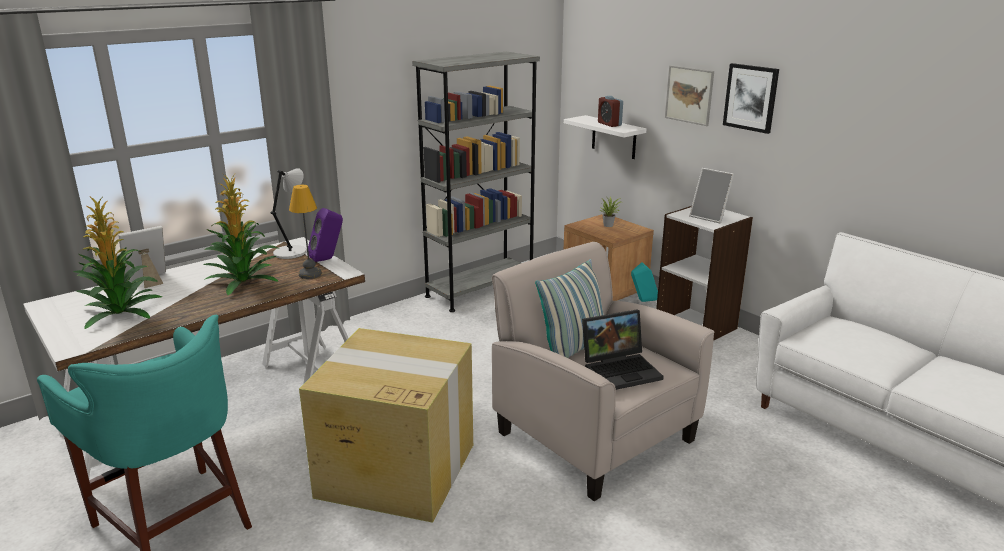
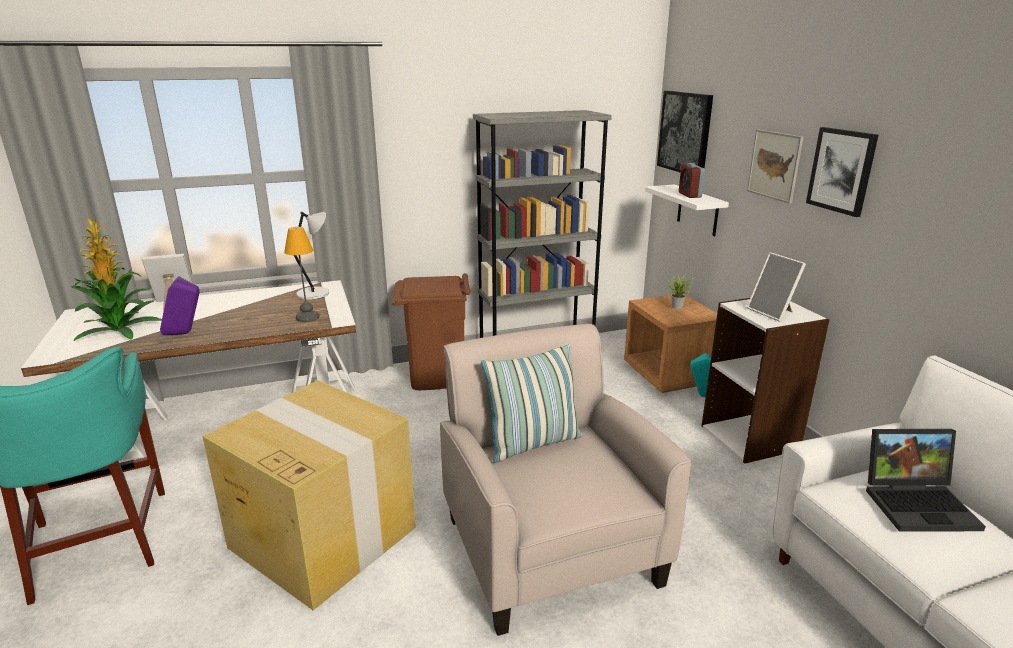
camera: 20 degrees right, 0 degrees up
potted plant [203,174,279,295] -> none
purple speaker [308,208,343,262] -> purple speaker moved to [160,276,200,335]
laptop [582,309,664,390] -> laptop moved to [866,429,986,532]
none -> brown trash can [392,273,471,390]
none -> picture [657,91,713,173]

